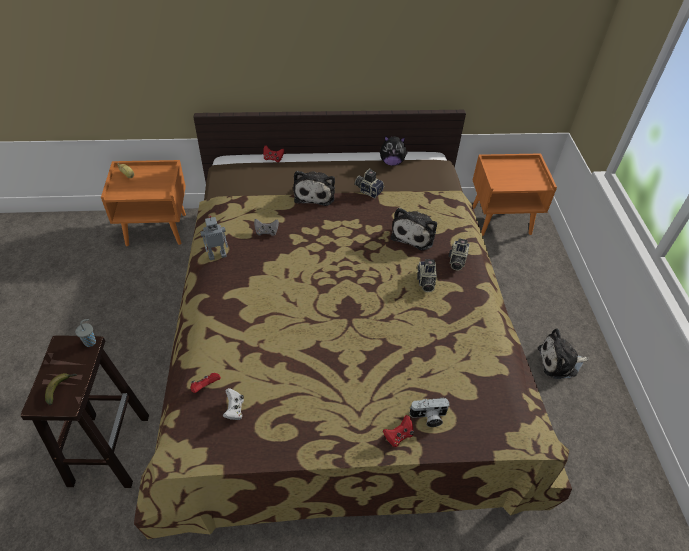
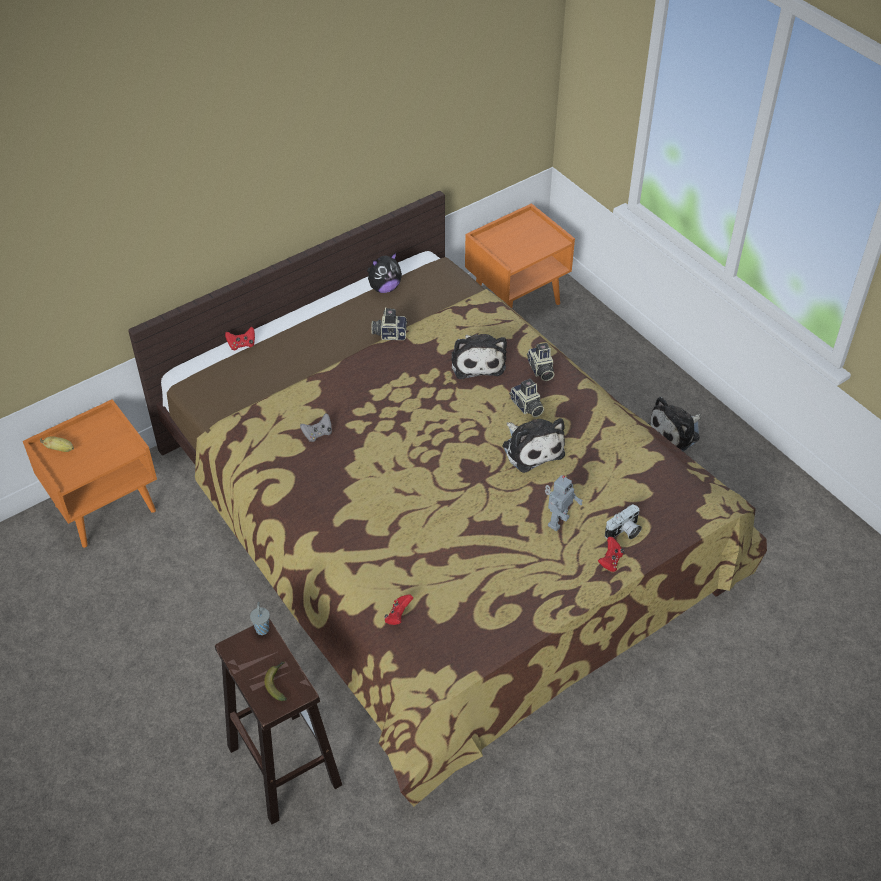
camera: 30 degrees left, 0 degrees up
toy robot [201,215,228,260] -> toy robot moved to [545,475,583,531]
white game controller [223,388,244,420] -> none
plush toy [293,171,335,206] -> plush toy moved to [503,418,565,473]

